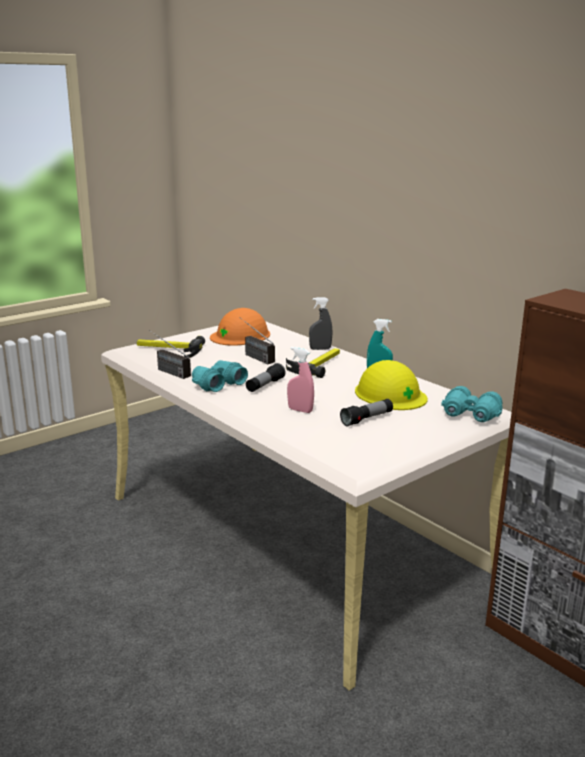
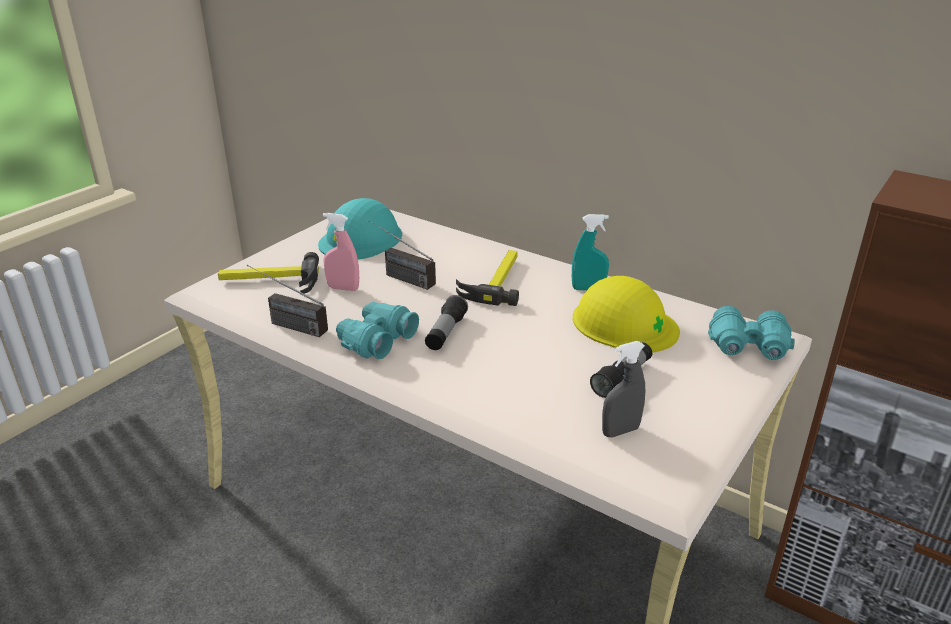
camera: 15 degrees left, 10 degrees up
orange hard hat [210,308,270,346] -> turquoise hard hat [318,198,402,259]
pink spray bottle [287,347,314,413] -> pink spray bottle moved to [323,213,359,291]
grey spray bottle [309,297,333,350] -> grey spray bottle moved to [602,341,645,437]

